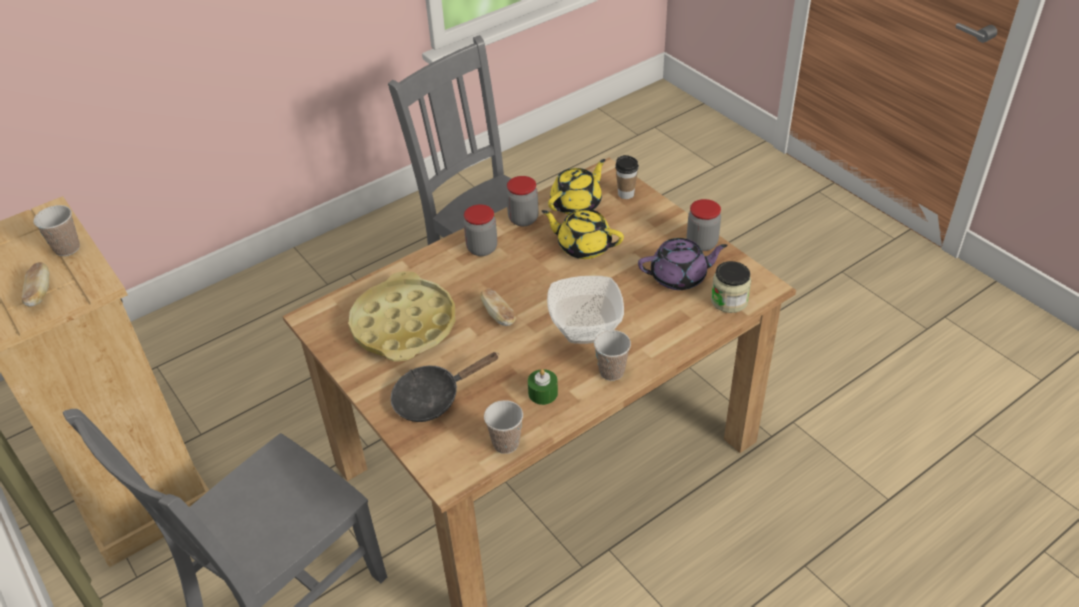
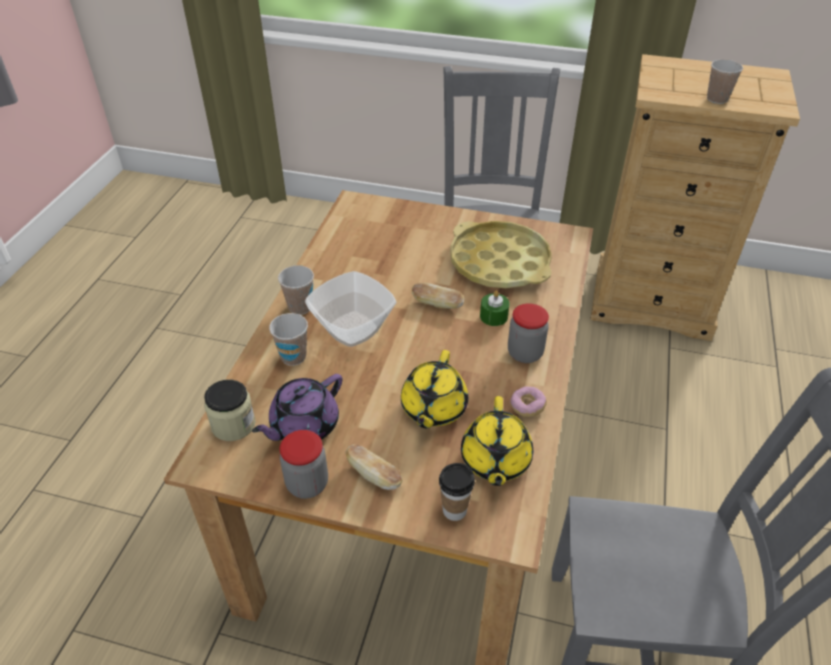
camera: 140 degrees right, 0 degrees up
bread [22,262,49,307] -> bread moved to [345,444,402,490]
black frying pan [390,352,499,422] -> none
cup [484,400,523,454] -> cup moved to [269,313,308,366]
jar [506,176,539,226] -> donut [510,386,547,417]
green candle [528,369,558,405] -> green candle moved to [480,290,510,326]
yellow teapot [541,209,624,259] -> yellow teapot turned 120 degrees clockwise [401,350,468,428]

